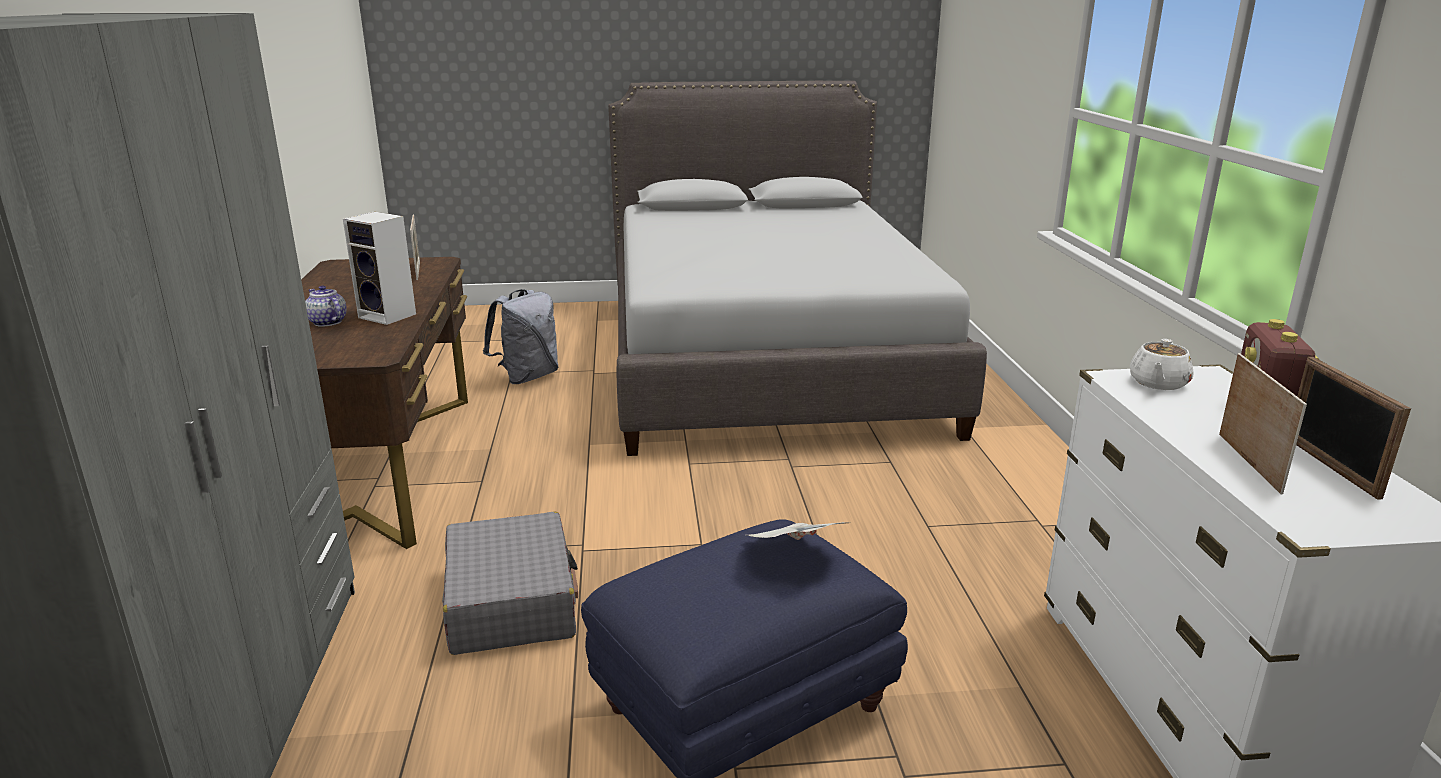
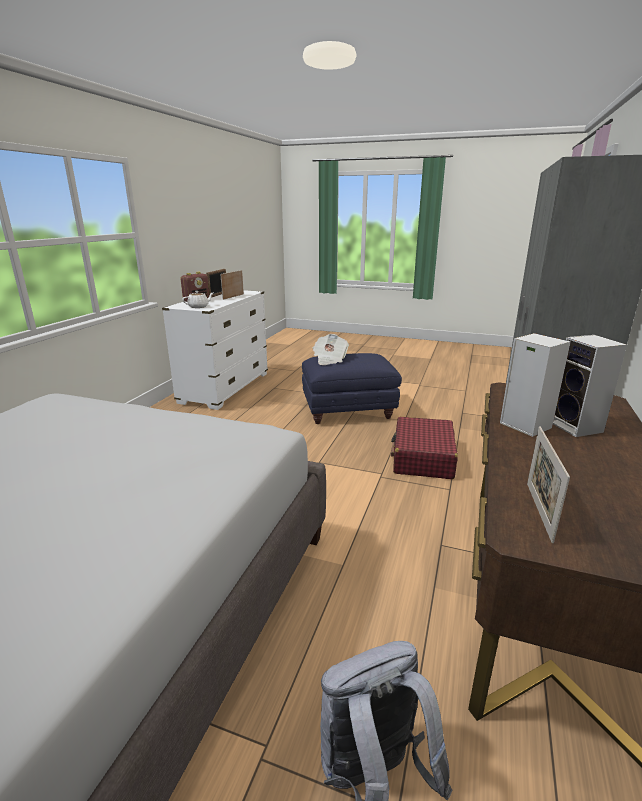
camera: 155 degrees left, 0 degrees up
teapot [305,285,347,327] -> speaker [553,335,627,437]
grey suitcase [442,512,578,655] -> red suitcase [391,417,458,479]

